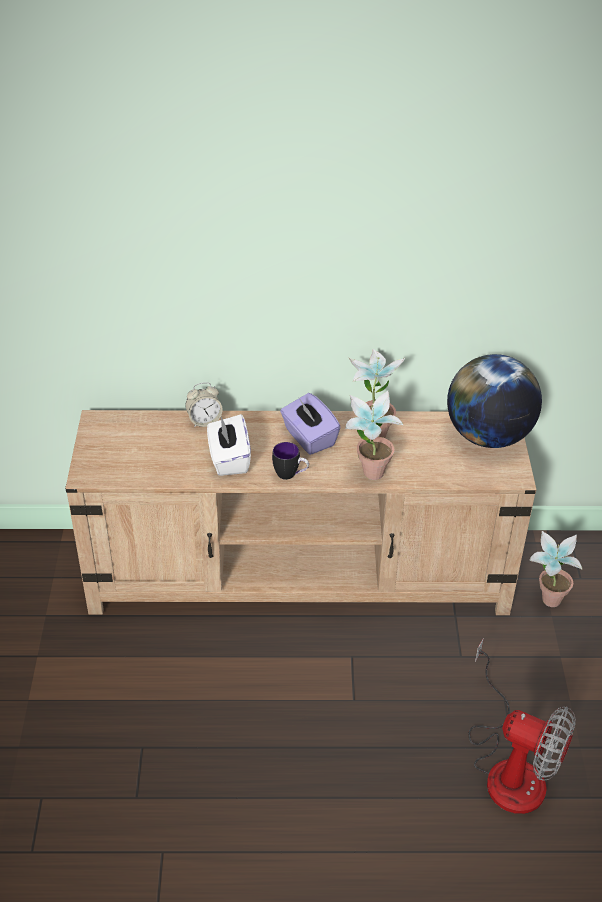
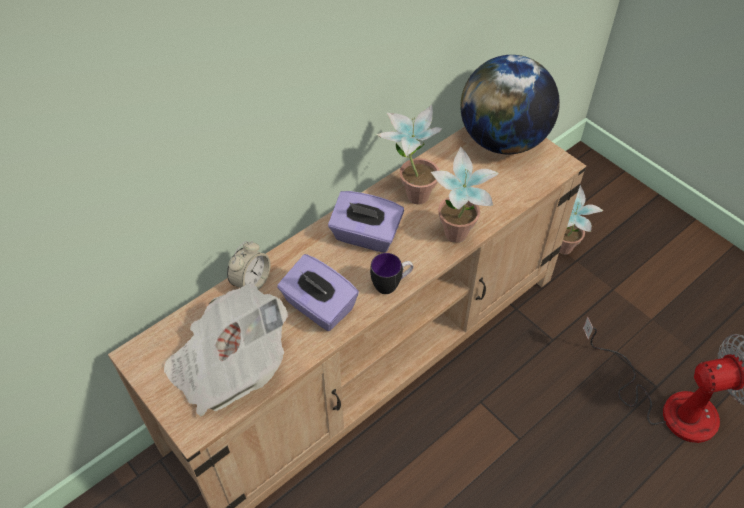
camera: 40 degrees left, 10 degrees up
white tissue box [207,414,251,476] -> purple tissue box [277,254,359,331]
none -> newspaper [164,284,288,417]

